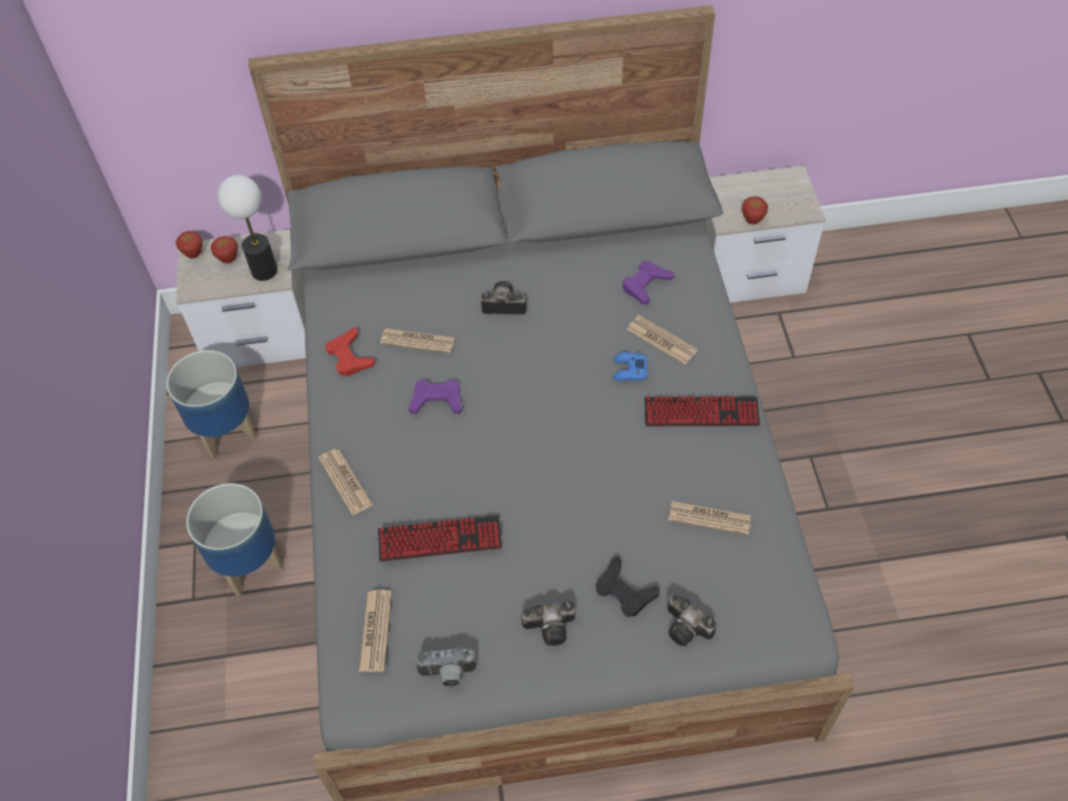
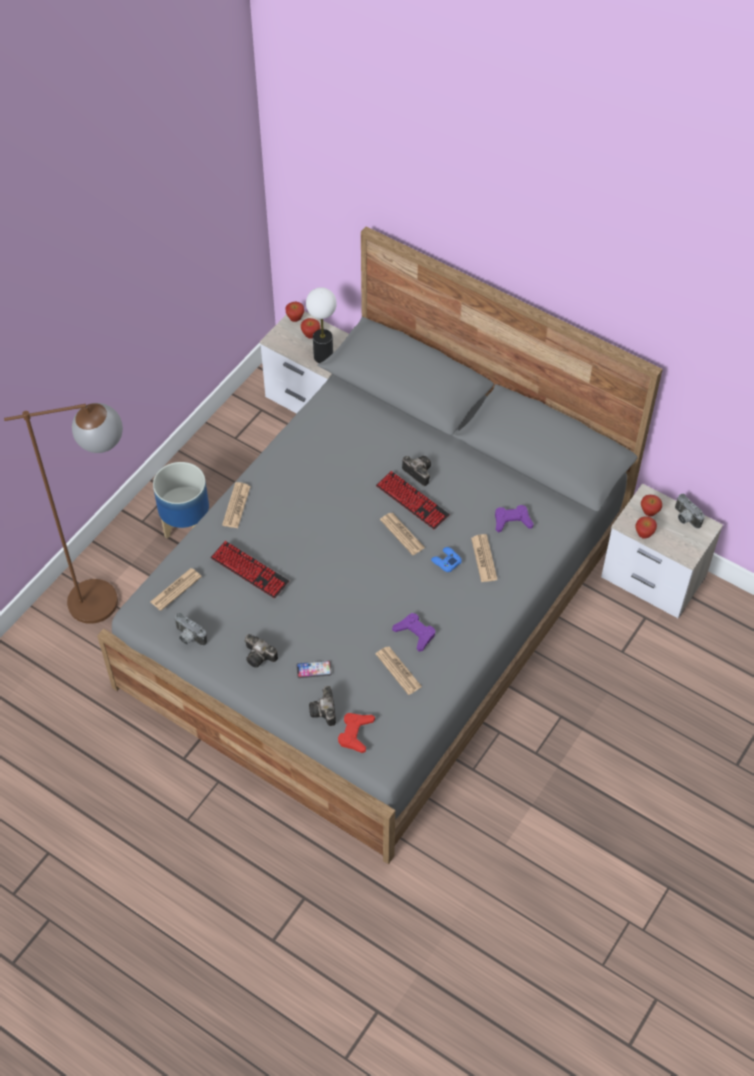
camera: 40 degrees right, 0 degrees up
planter [166,350,257,458] -> none
red game controller [325,328,375,377] -> red game controller moved to [338,713,375,753]
newspaper [380,328,455,353] -> newspaper moved to [380,513,425,555]
purple game controller [408,380,463,414] -> purple game controller moved to [392,613,435,652]
black game controller [595,556,660,617] -> phone [296,660,332,678]
keyboard [644,396,760,426] -> keyboard moved to [376,471,450,530]
none -> brown floor lamp [4,403,123,624]
none -> apple [641,495,662,516]
none -> camera [675,494,705,529]

